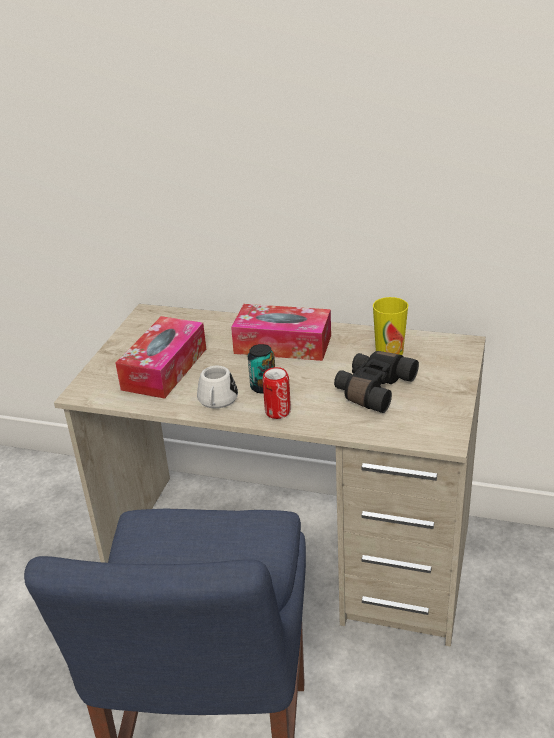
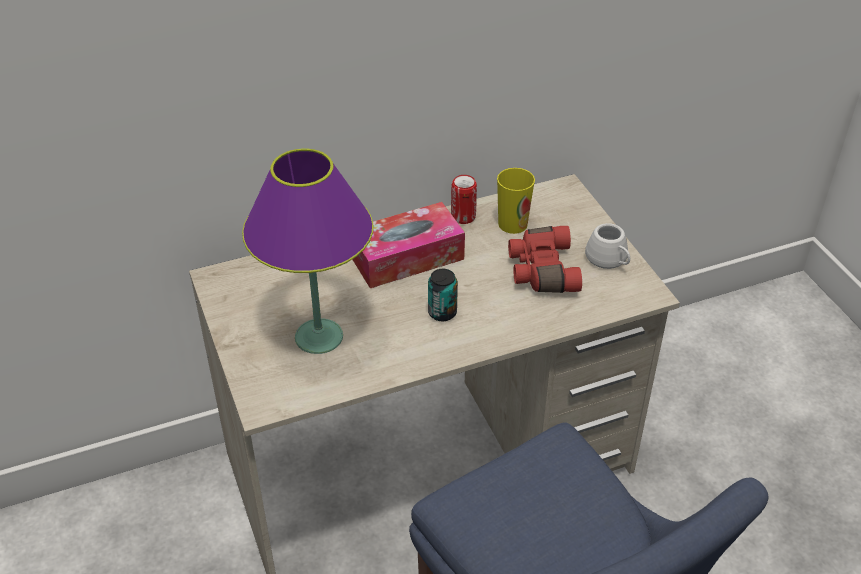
camera: 40 degrees left, 10 degrees up
tissue box [116,316,206,399] -> purple table lamp [242,149,374,354]
white mug [197,366,238,408] -> white mug moved to [585,223,630,269]
can [262,367,291,419] -> can moved to [451,175,477,224]
black binoculars [334,351,419,413] -> red binoculars [508,226,582,293]

